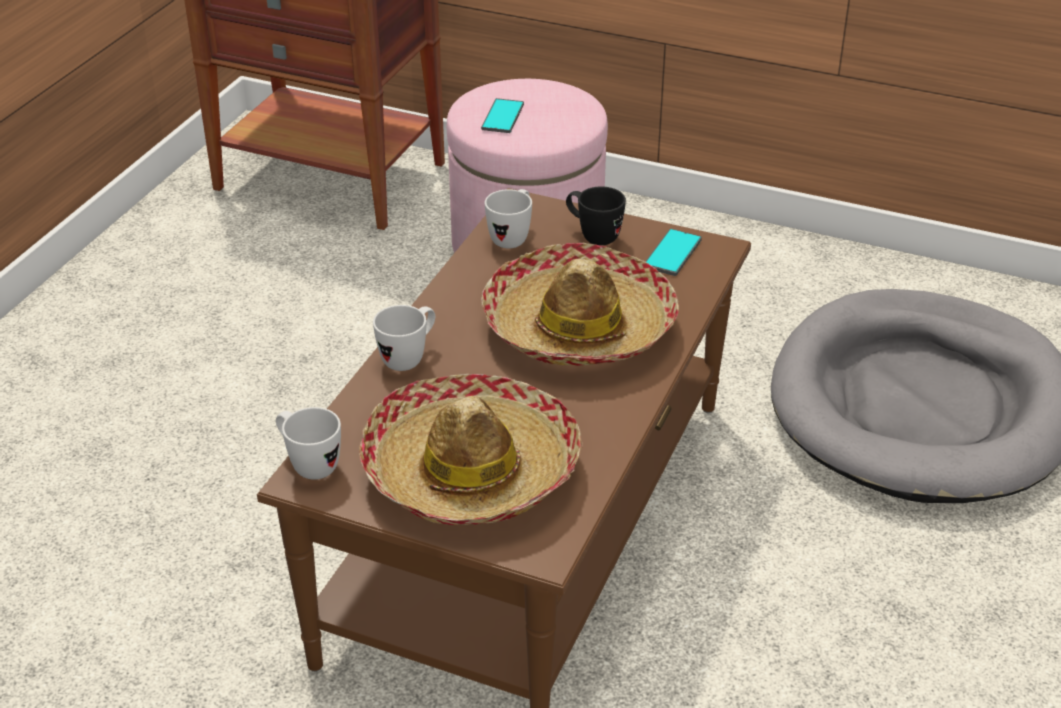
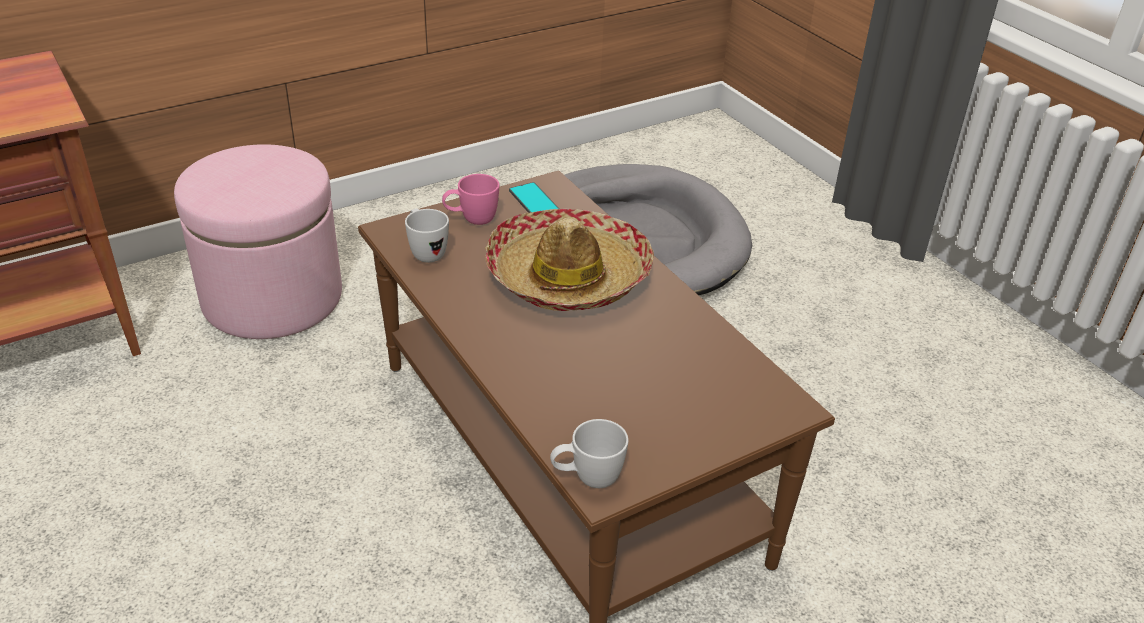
camera: 55 degrees left, 0 degrees up
hat [359,374,582,525] -> none
white mug [373,305,435,371] -> none
phone [481,98,524,133] -> none
black mug [566,186,626,245] -> pink mug [442,174,499,225]

